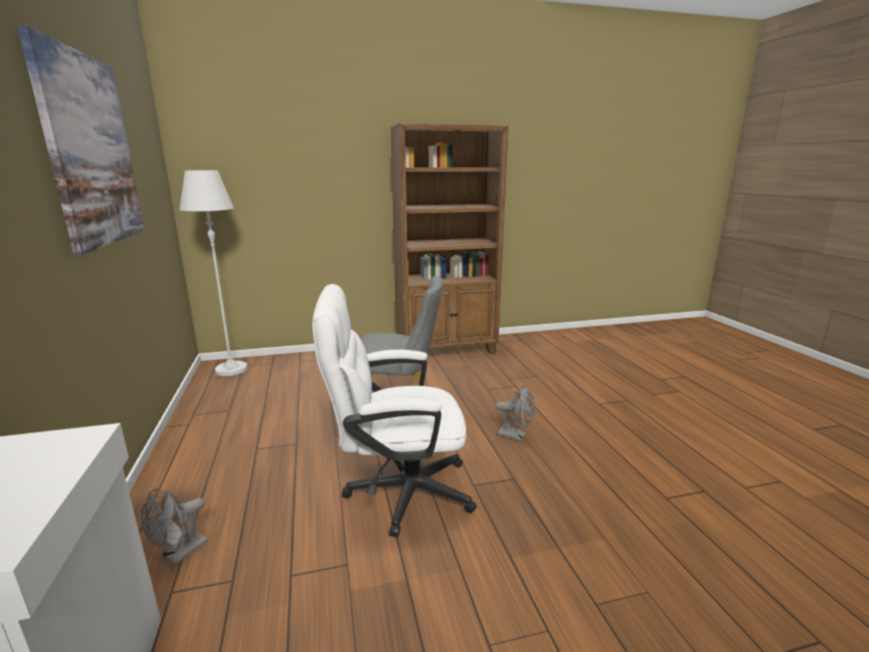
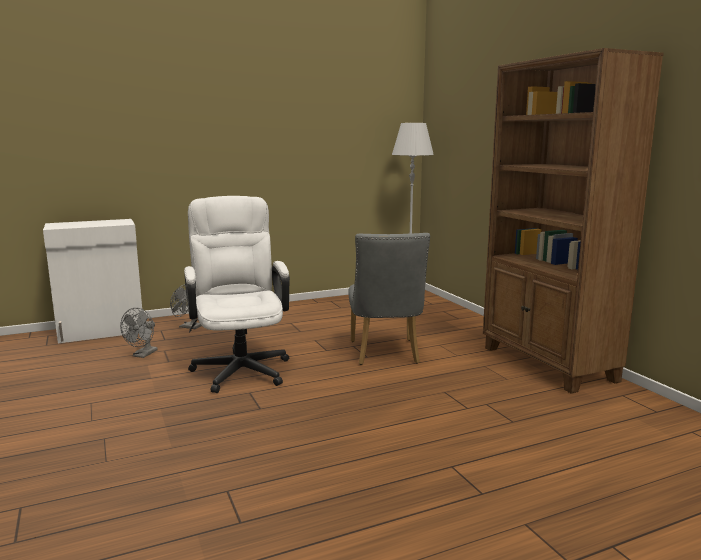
camera: 80 degrees right, 5 degrees down
picture [17,25,145,256] -> none
grey fan [495,386,535,441] -> grey fan moved to [120,308,158,358]

